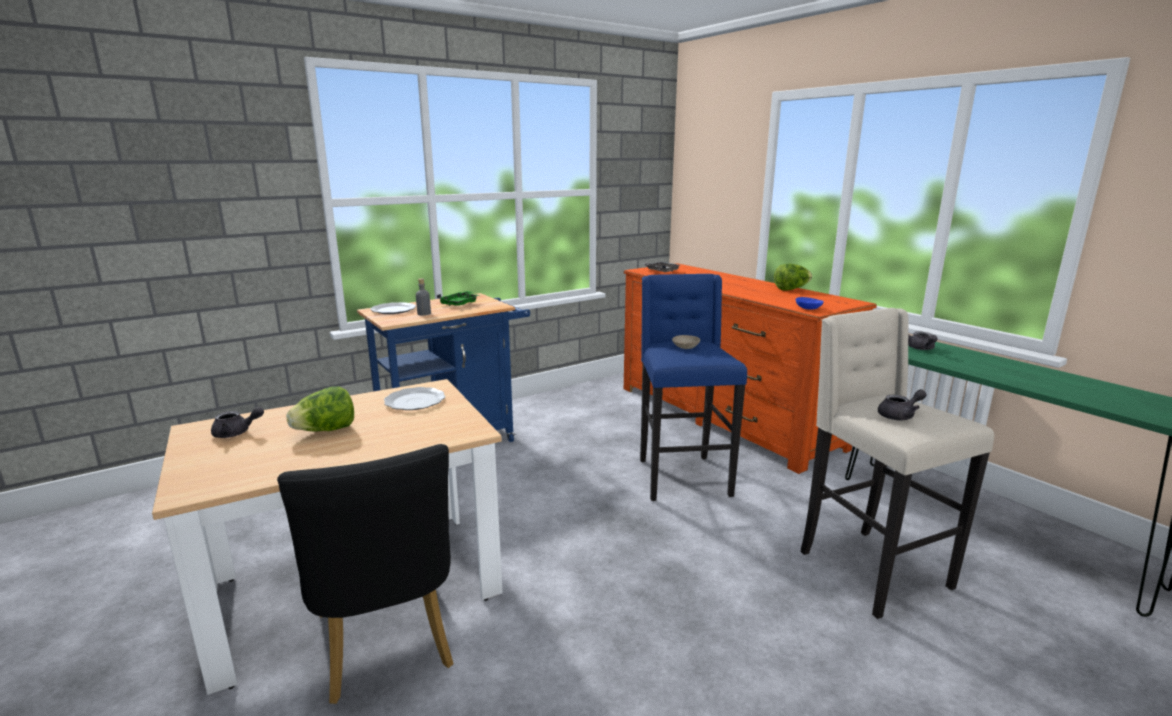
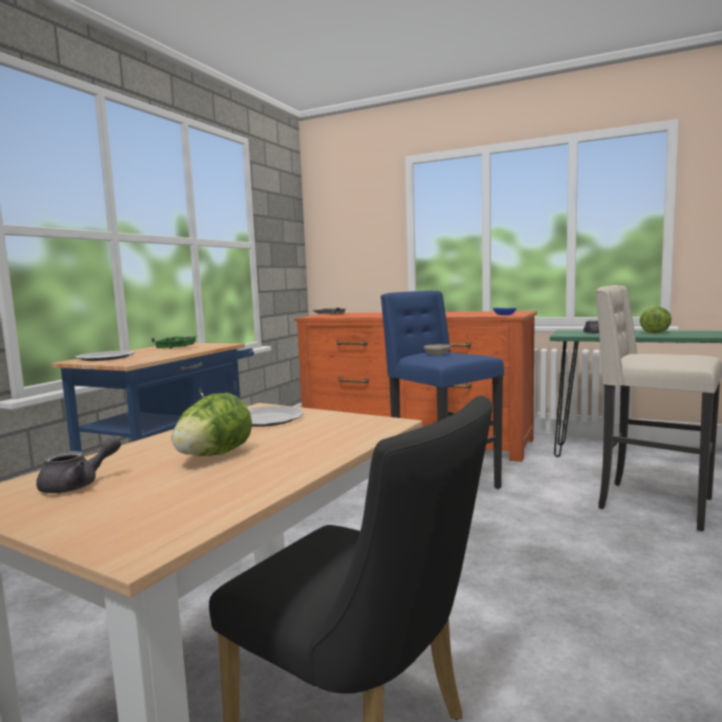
camera: 30 degrees left, 10 degrees down
grey bottle [416,278,431,315] -> none
lettuce [774,264,812,291] -> lettuce moved to [640,307,672,334]
grey teapot [878,389,927,420] -> none

